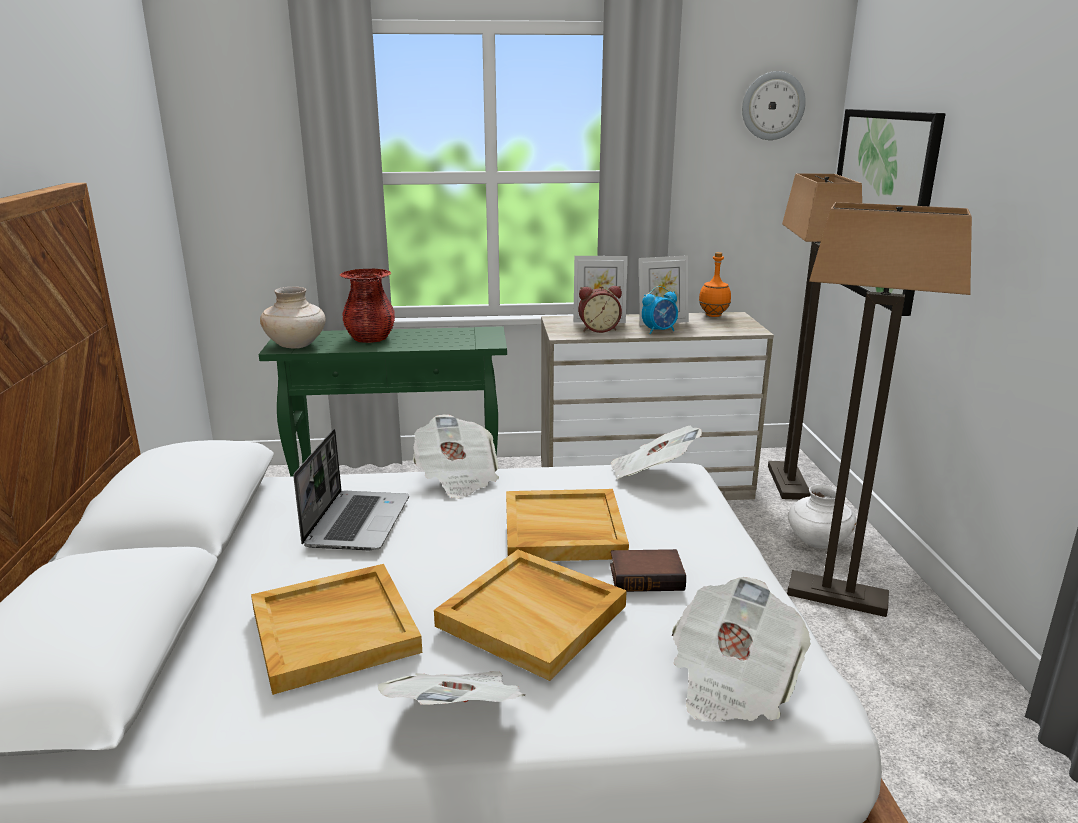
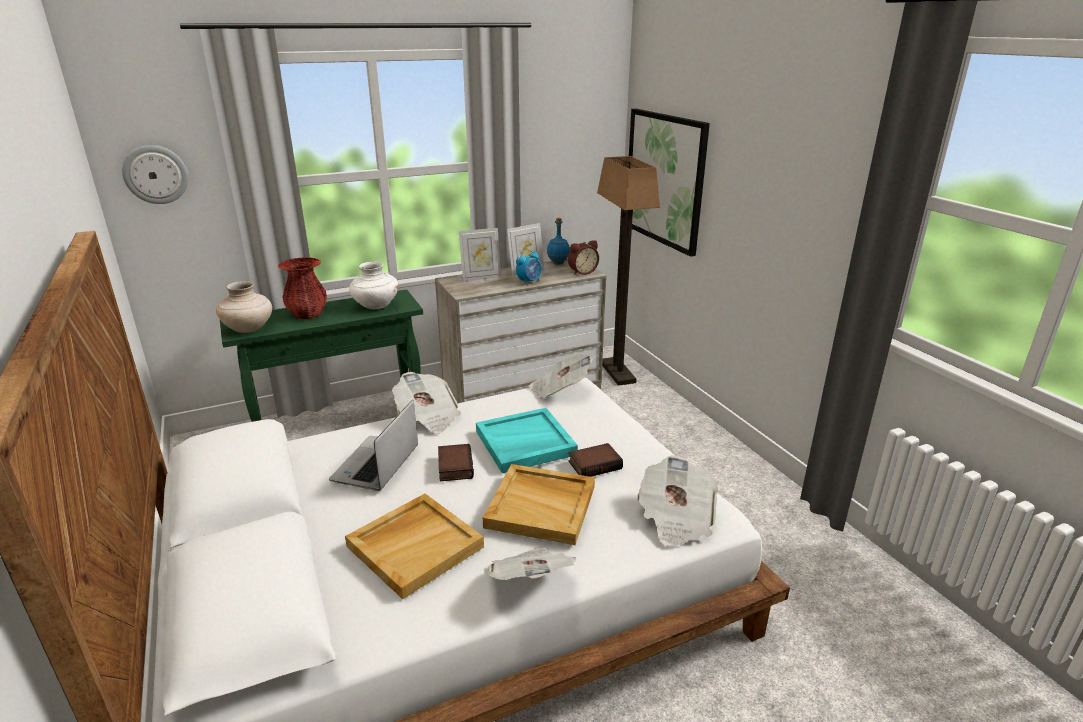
camera: 20 degrees left, 5 degrees up
laptop [294,429,409,550] -> laptop turned 150 degrees counterclockwise [329,400,418,491]
beige tray [506,489,629,561] -> turquoise tray [476,408,578,473]
alarm clock [578,286,622,333] -> alarm clock moved to [568,240,599,275]
orange bottle [699,252,731,317] -> blue bottle [547,218,570,265]
wall clock [742,71,806,140] -> wall clock moved to [122,145,189,204]
floor lamp [787,202,972,617] -> none
white vase [788,484,857,549] -> white vase moved to [349,262,399,309]
none -> book [438,444,474,481]

